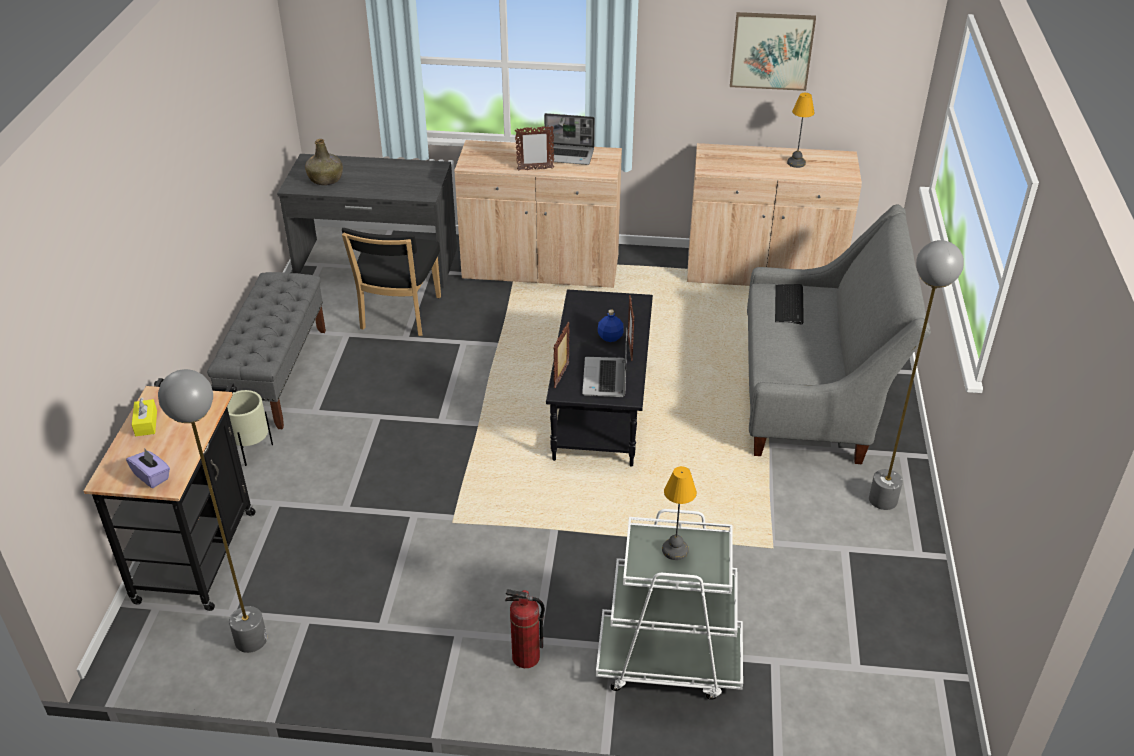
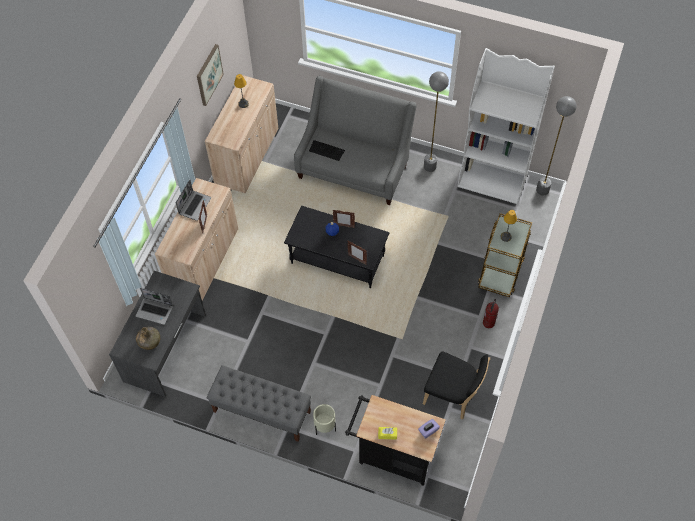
camera: 75 degrees left, 20 degrees up
grey floor lamp [158,369,267,653] -> grey floor lamp moved to [536,96,577,196]
black chair [342,228,441,336] -> black chair moved to [423,351,490,419]
laptop [582,328,627,397] -> laptop moved to [136,288,173,325]
white cart [596,509,743,700] -> brown cart [478,213,532,297]
none -> white bookcase [457,48,555,204]

